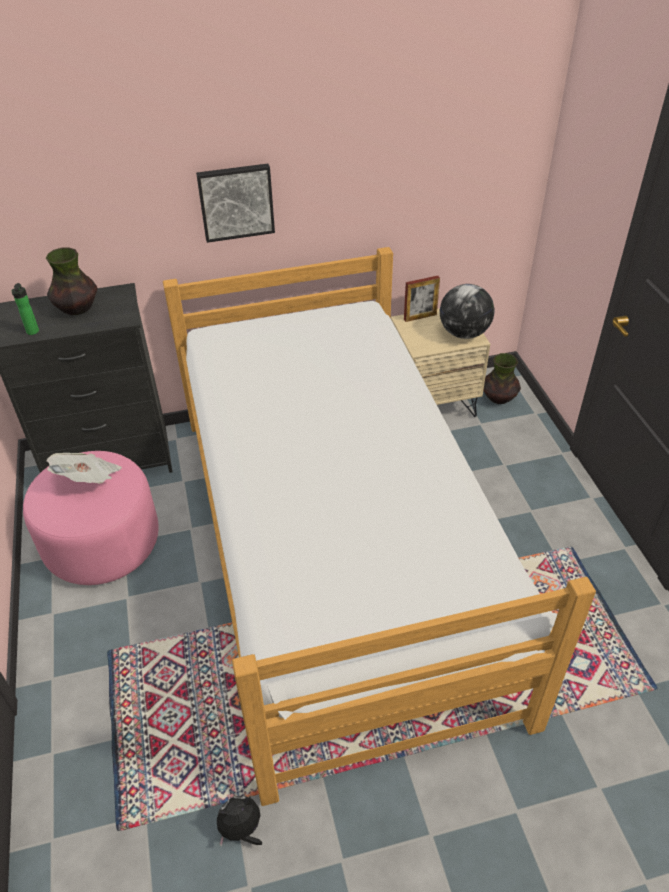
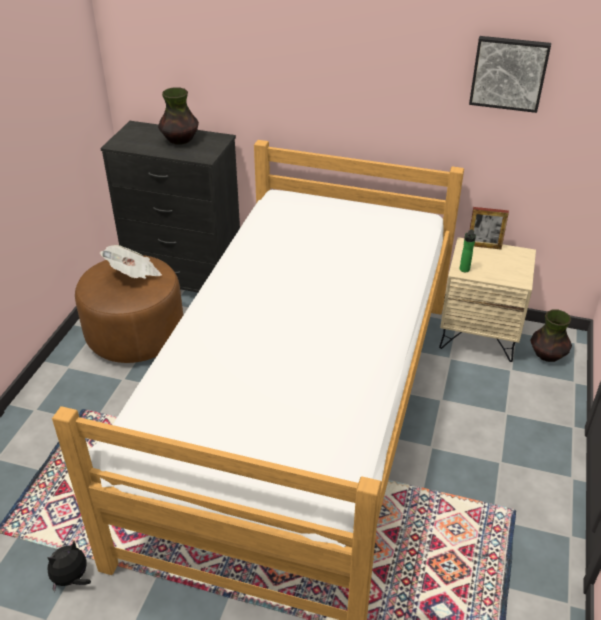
camera: 30 degrees right, 5 degrees down
bottle [12,283,39,335] -> bottle moved to [460,229,476,272]
pink ottoman [23,451,159,585] -> brown ottoman [75,255,183,363]
picture [196,164,275,243] -> picture moved to [469,36,551,113]
plush toy [217,796,262,847] -> plush toy turned 45 degrees counterclockwise [47,541,91,592]
globe [440,284,494,339] -> none

